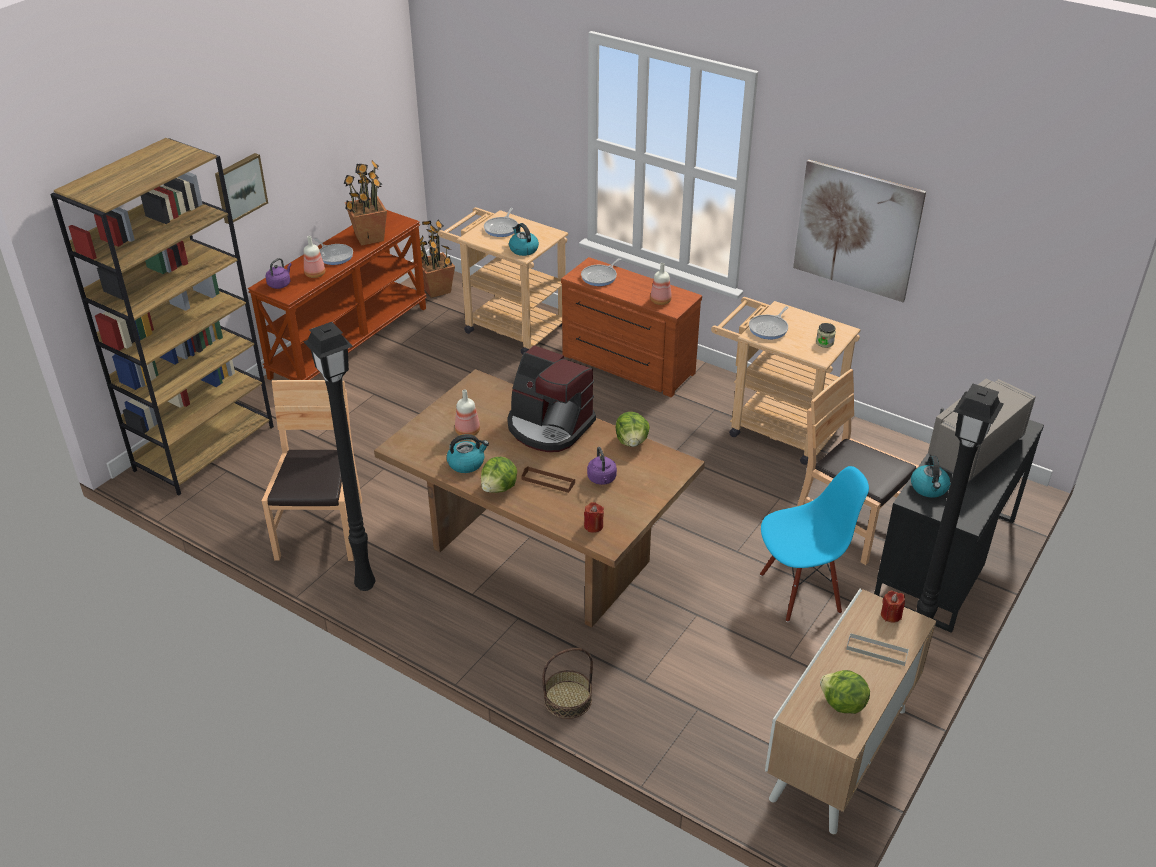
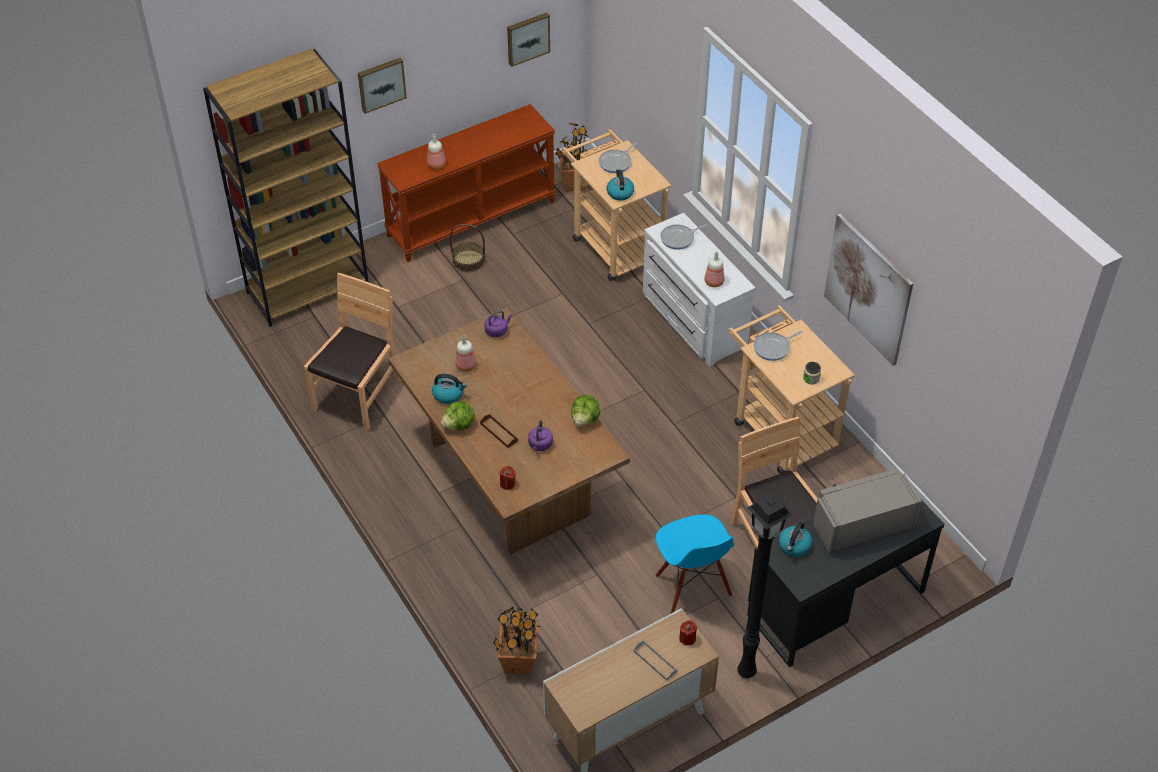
camera: 25 degrees right, 10 degrees up
purple kettle [266,258,292,289] -> purple kettle moved to [484,310,513,338]
black floor lamp [303,322,375,591] -> none
frying pan [314,238,353,265] -> none
potted plant [344,160,387,246] -> potted plant moved to [494,607,541,675]
coffee machine [507,345,596,452] -> none
basket [542,648,593,719] -> basket moved to [449,224,485,272]
brown dresser [561,257,702,397] -> white dresser [643,213,755,366]
blue chair [760,466,869,622] -> blue chair turned 60 degrees clockwise [656,514,734,613]
lettuce [820,670,870,714] -> none
none -> picture [507,13,550,67]

